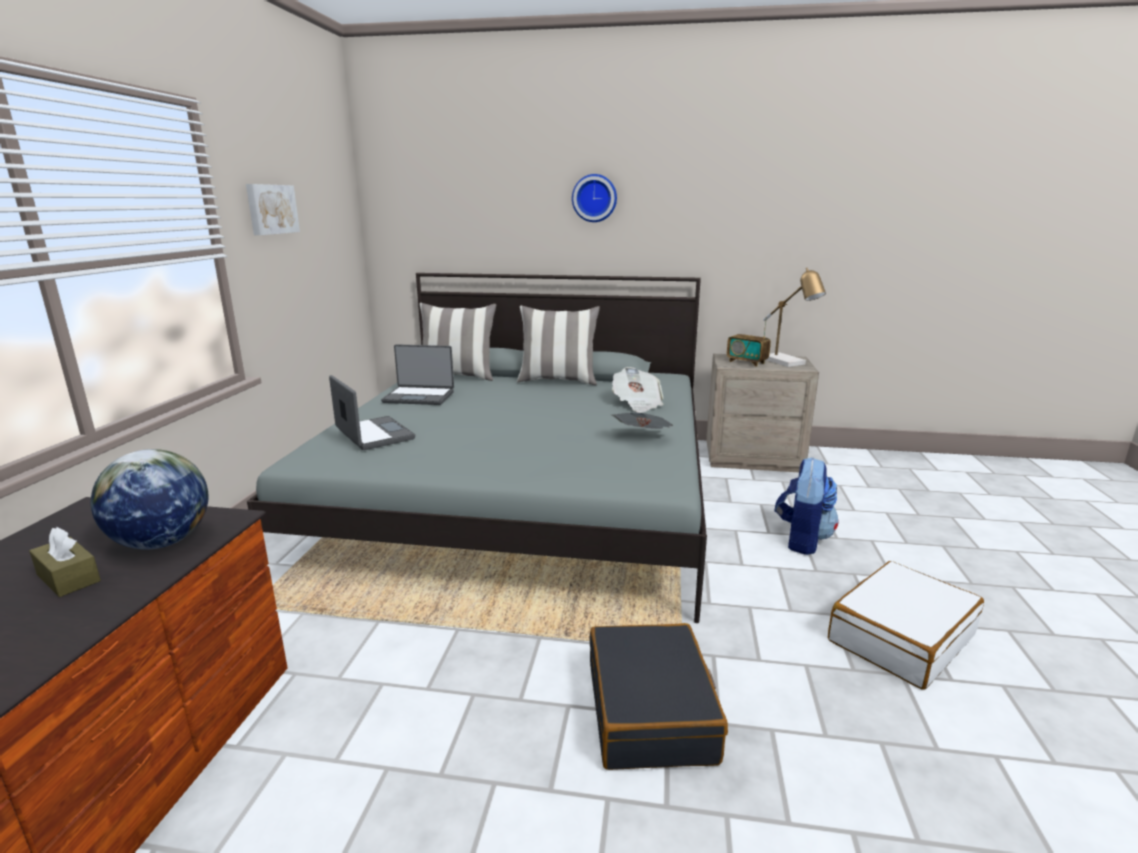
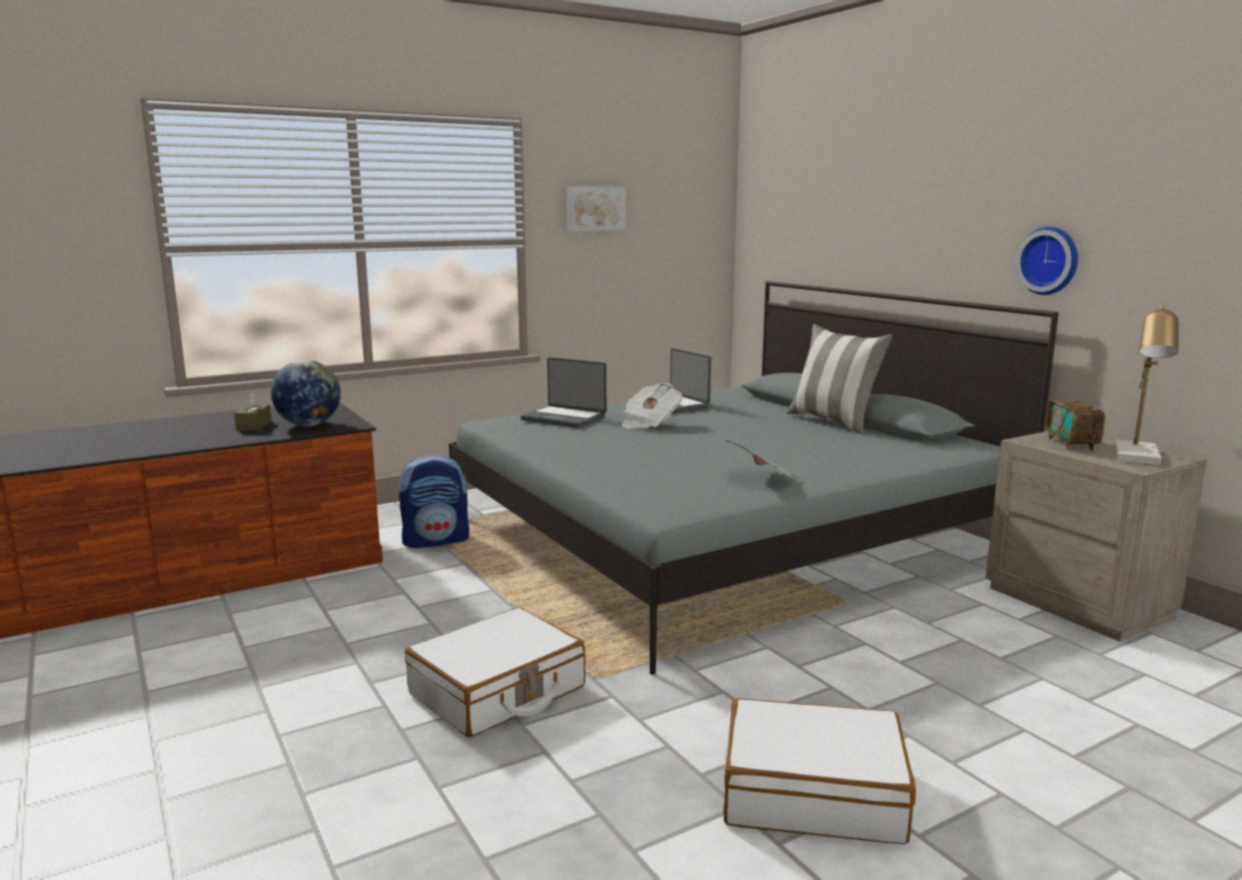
camera: 50 degrees right, 5 degrees down
laptop [329,375,415,450] -> laptop turned 105 degrees clockwise [520,357,607,428]
pillow [420,303,496,381] -> none
wall clock [572,174,617,222] -> wall clock moved to [1015,227,1078,295]
black suitcase [589,623,728,770] -> white suitcase [405,608,585,737]
newspaper [612,367,664,413] -> newspaper moved to [622,383,683,428]
backpack [774,457,839,555] -> backpack moved to [399,455,469,548]

